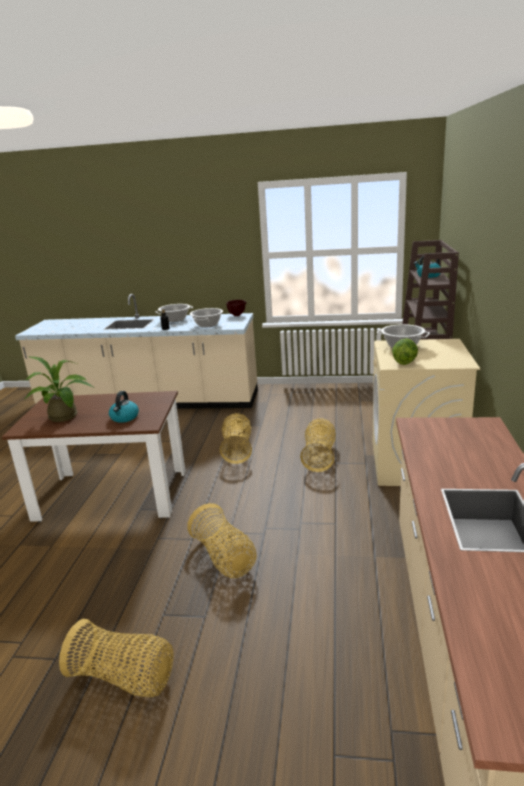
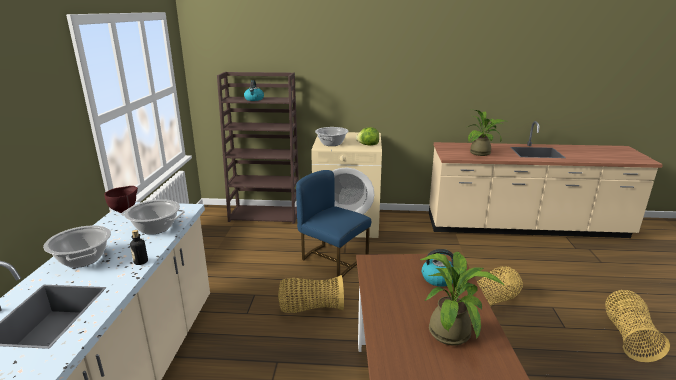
camera: 95 degrees left, 0 degrees up
basket [300,418,336,472] -> blue chair [296,170,371,277]
none -> potted plant [466,110,506,156]

